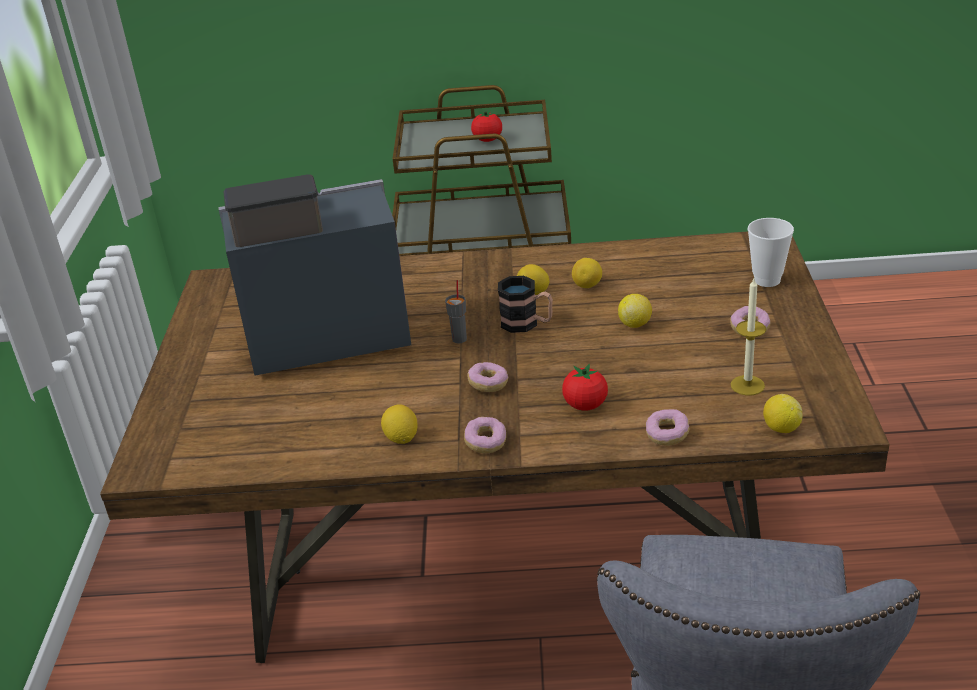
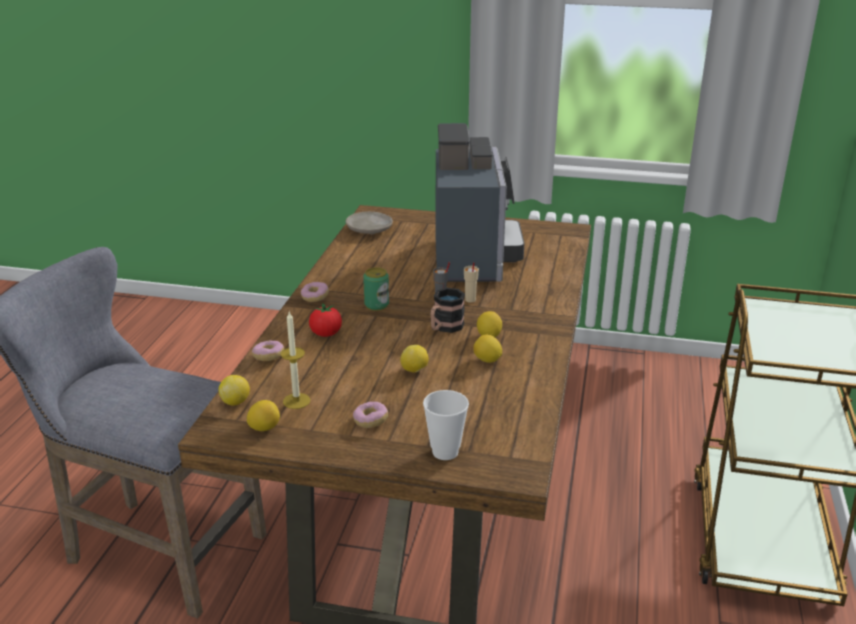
camera: 100 degrees right, 5 degrees down
lemon [381,404,417,444] -> lemon moved to [247,400,280,431]
donut [467,362,508,392] -> can [363,267,389,311]
tomato [471,109,502,142] -> none
none -> beige plate [346,211,393,234]
none -> beige cup [464,262,479,303]

